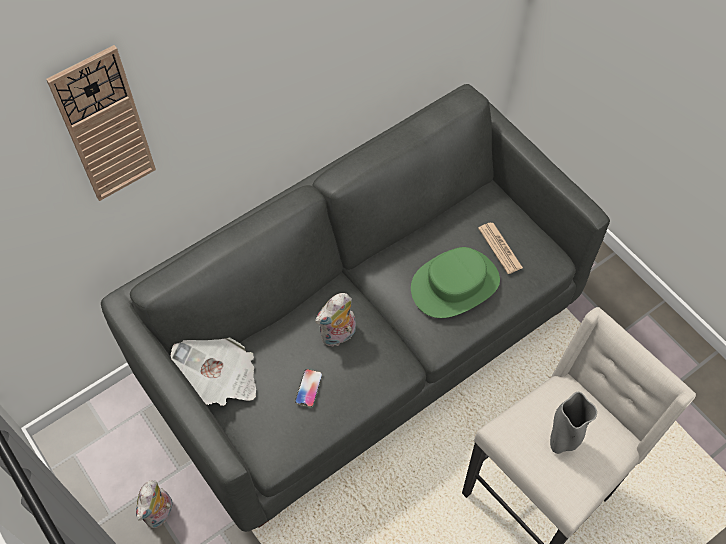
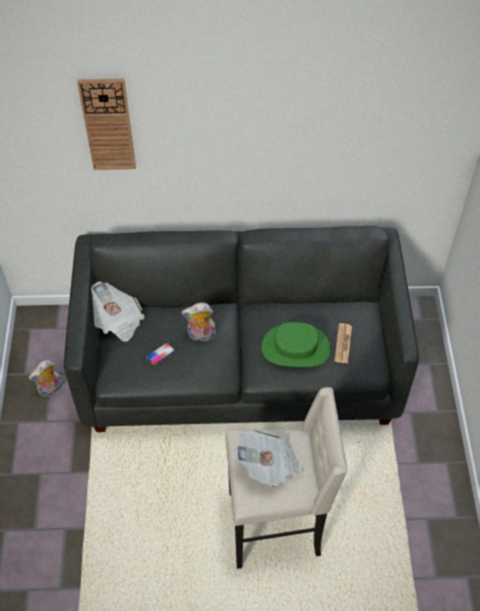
camera: 35 degrees right, 5 degrees down
grey vase [550,392,597,454] -> newspaper [234,428,303,487]

